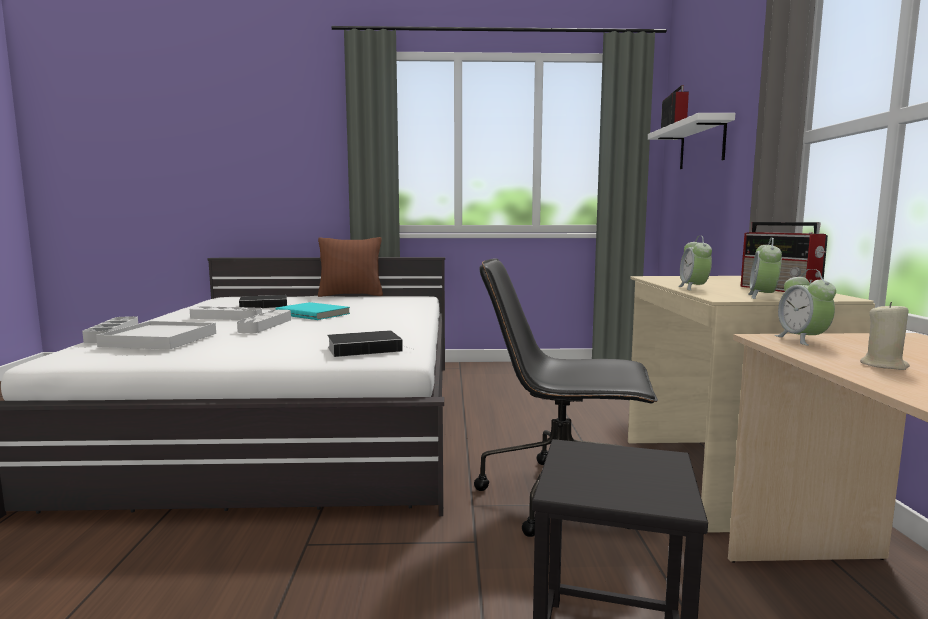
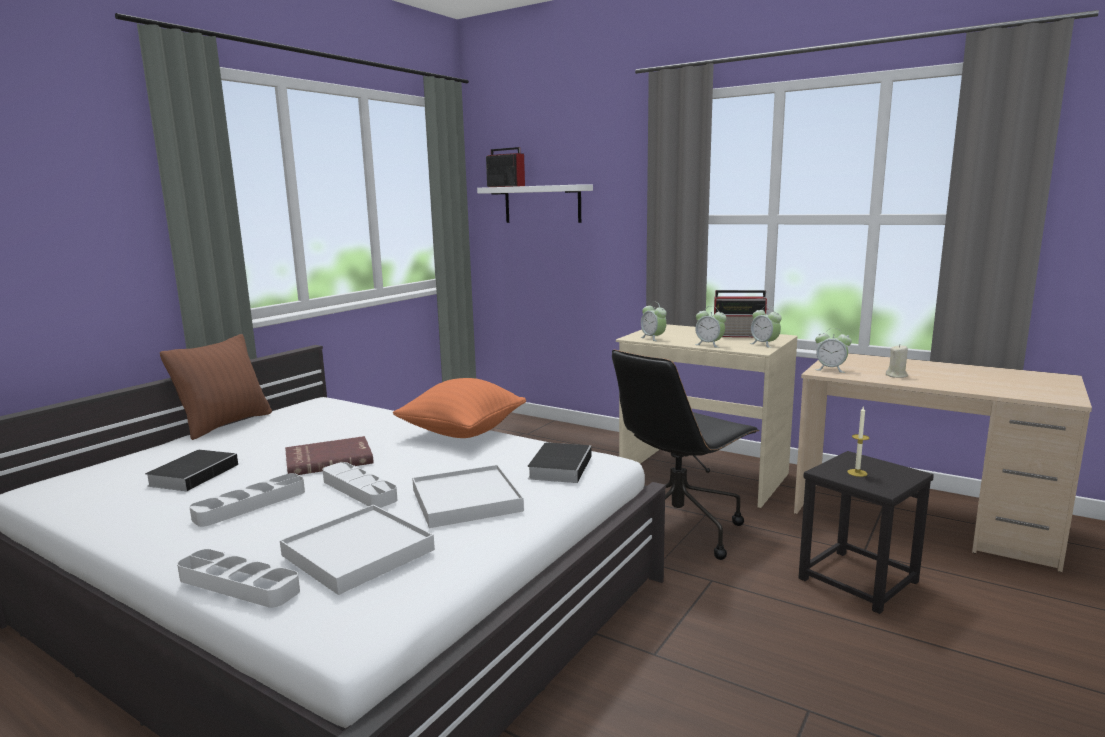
camera: 55 degrees left, 5 degrees up
turquoise book [275,302,350,320] -> red book [285,436,373,475]
none -> orange pillow [393,378,526,438]
none -> white tray [412,465,524,528]
none -> alarm clock [640,302,667,341]
none -> candle [847,406,869,477]

